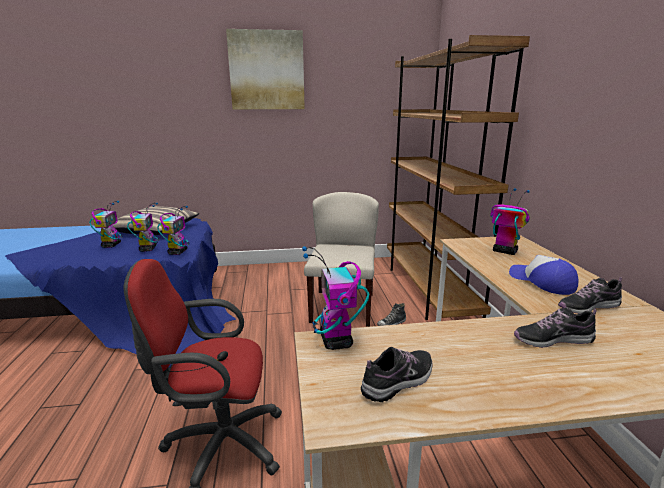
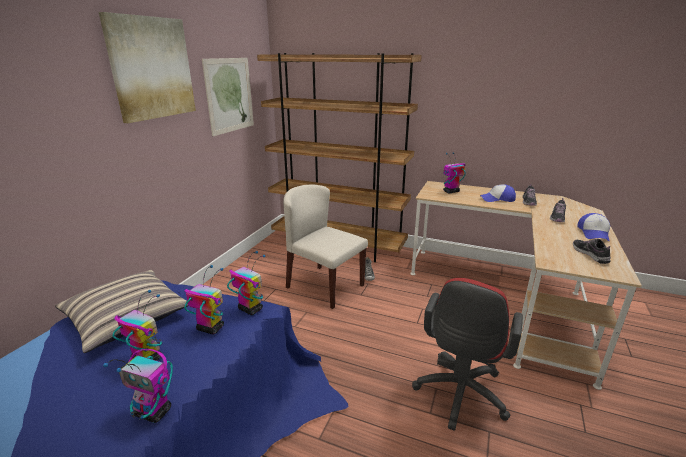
camera: 60 degrees left, 5 degrees up
toy robot [302,246,370,350] -> toy robot moved to [103,349,173,423]
none -> picture [202,58,254,136]
none -> cap [577,213,610,241]

